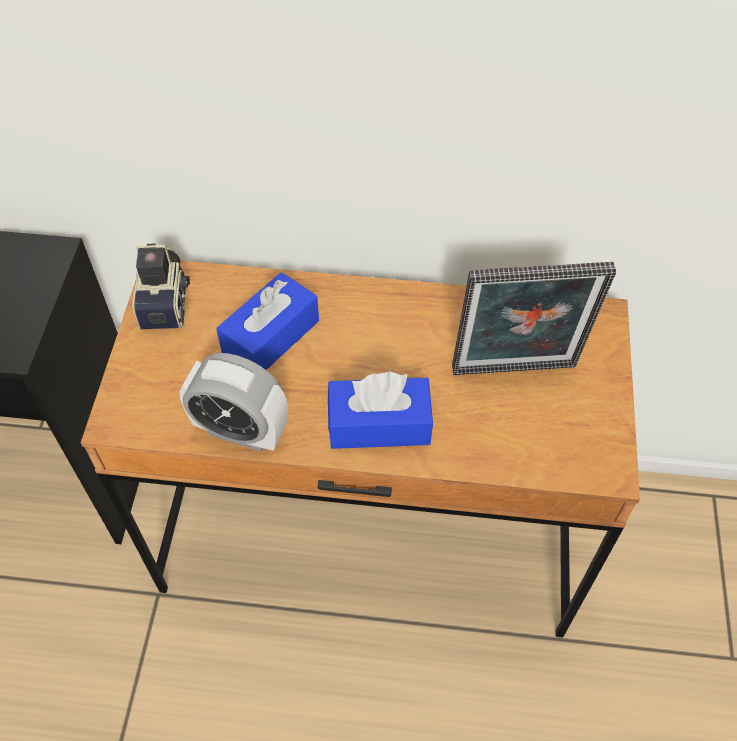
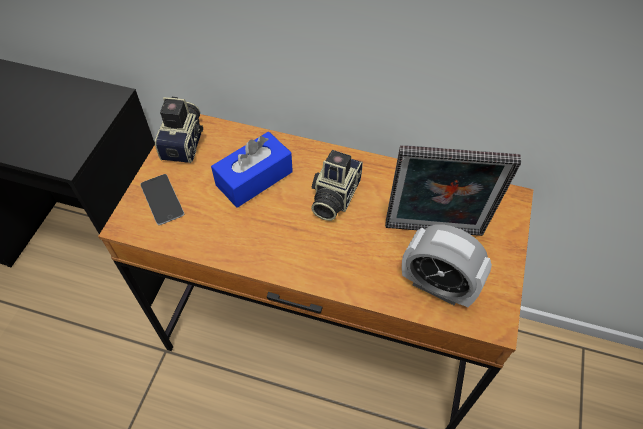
camera: 10 degrees right, 0 degrees up
alarm clock [179,353,288,452] -> alarm clock moved to [402,224,492,307]
blue tissue box [328,371,433,449] -> none
none -> phone [140,174,184,225]
none -> camera [311,150,363,221]

